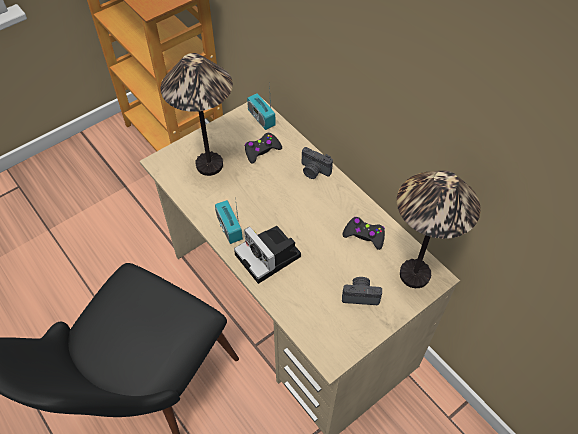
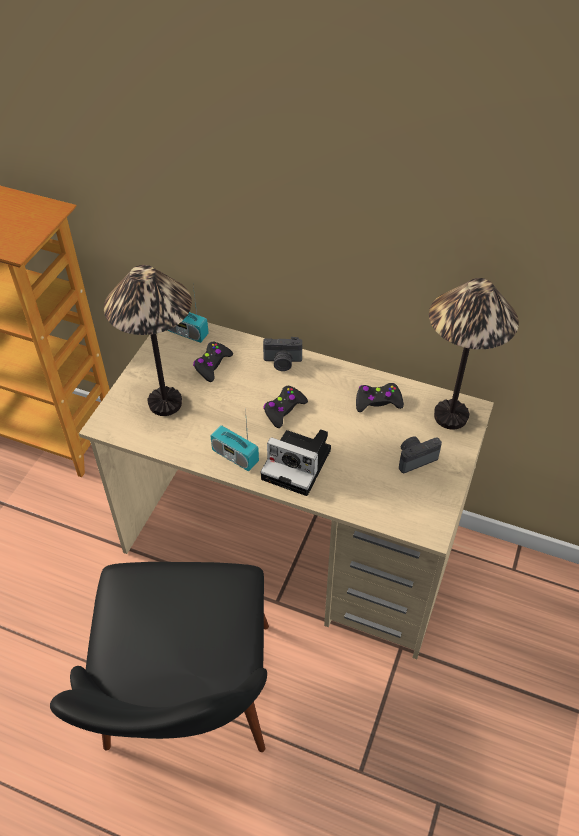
camera: 30 degrees left, 5 degrees down
none -> black game controller [263,386,308,428]

